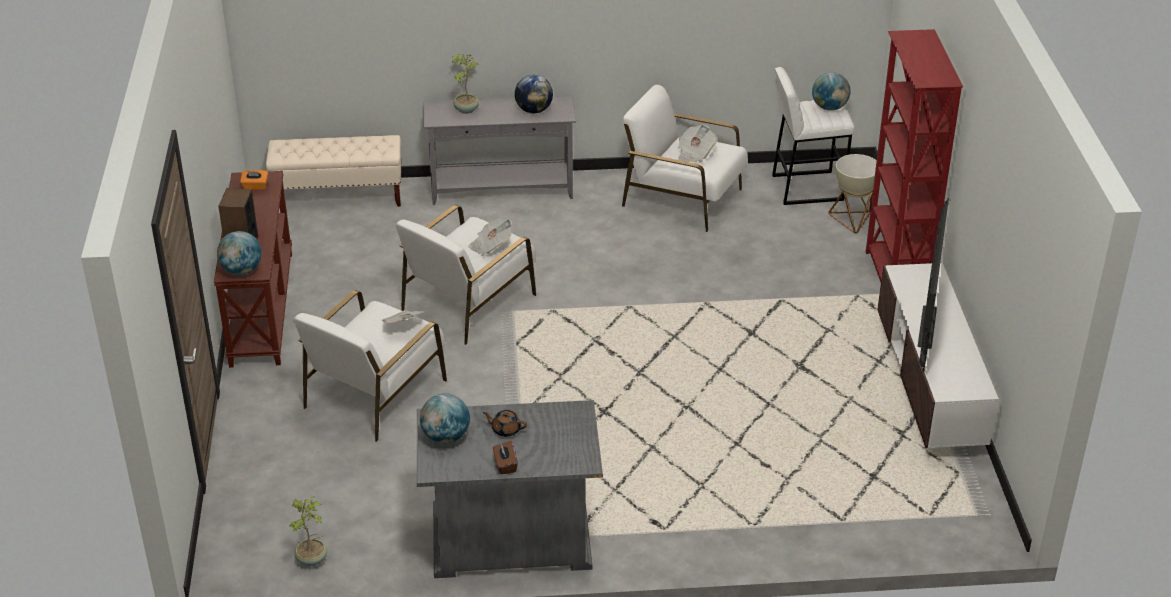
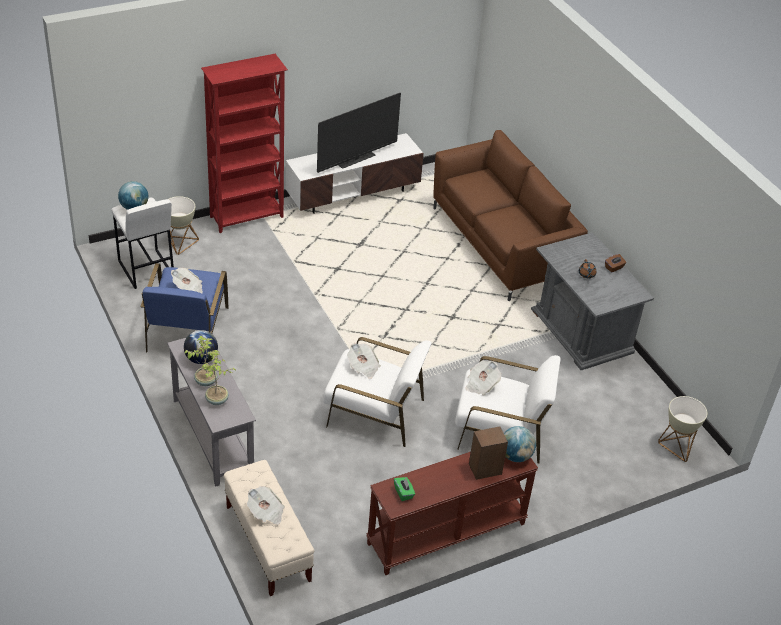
camera: 115 degrees left, 5 degrees up
orange tissue box [240,170,268,190] -> green tissue box [394,477,415,501]
potted plant [289,496,327,566] -> potted plant moved to [184,336,219,386]
globe [420,394,470,444] -> none
white armchair [622,85,748,232] -> blue armchair [140,263,228,353]
television [918,198,949,372] -> television turned 150 degrees clockwise [317,93,401,173]
none -> newspaper [247,486,285,525]
none -> brown sofa [433,130,588,301]
none -> planter [658,396,707,462]

